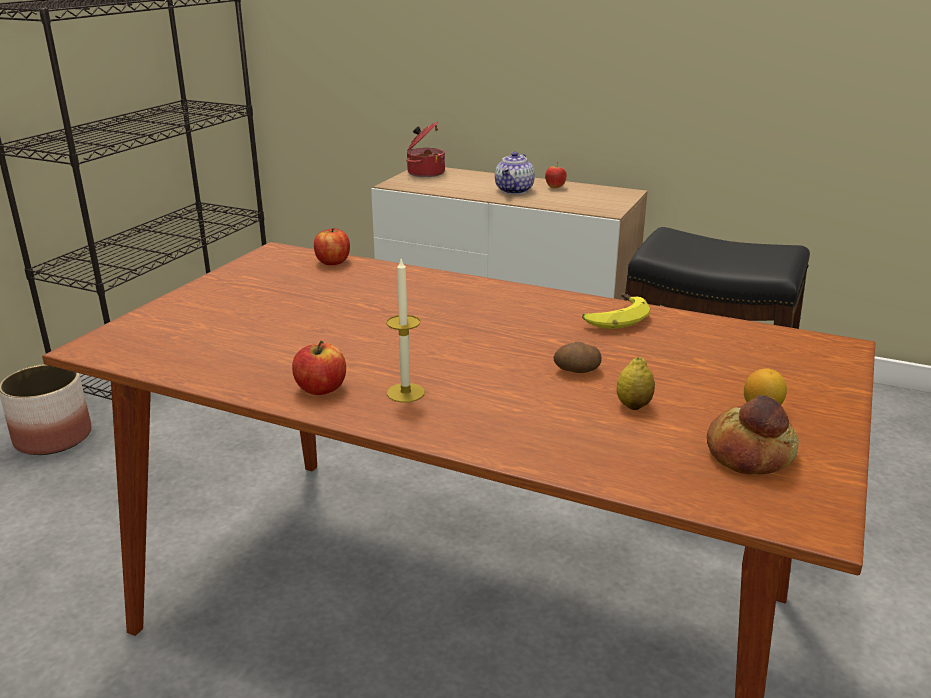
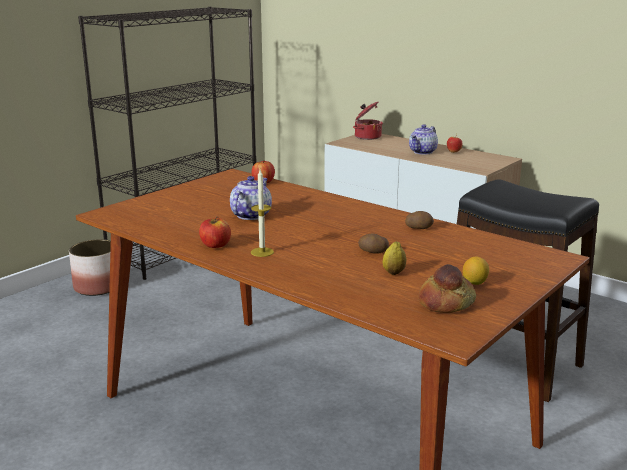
camera: 15 degrees right, 5 degrees down
banana [582,293,650,329] -> potato [405,211,434,229]
none -> teapot [230,176,272,220]

